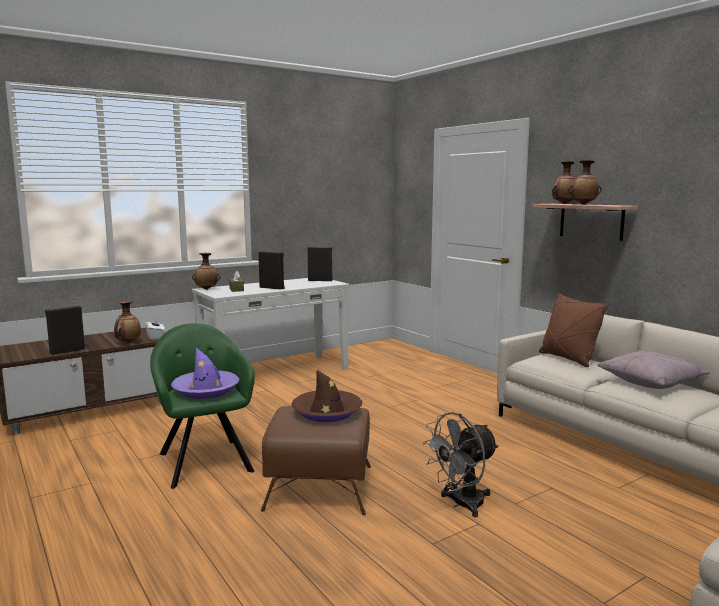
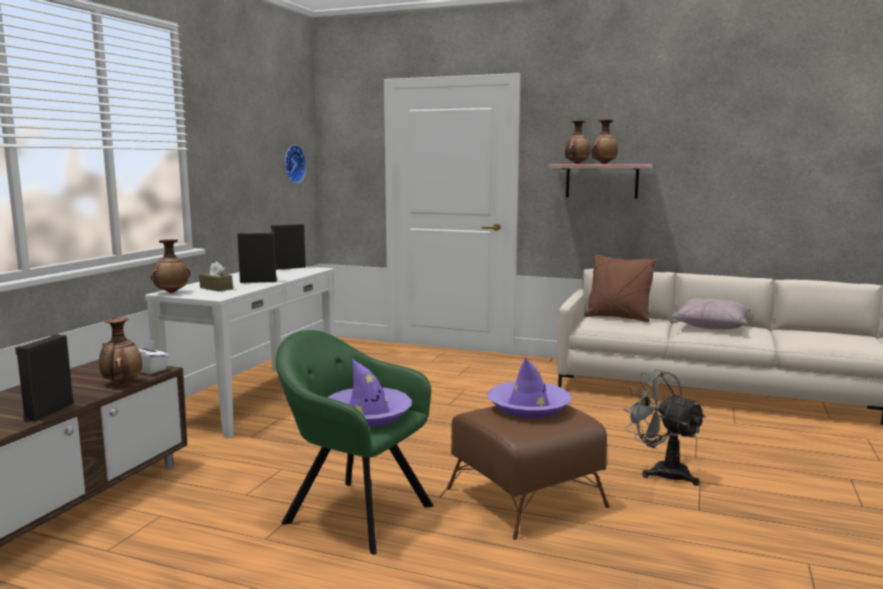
camera: 35 degrees left, 0 degrees up
brown hat [291,370,362,422] -> purple hat [487,357,572,418]
grey fan [422,412,499,517] -> grey fan turned 120 degrees clockwise [623,369,706,486]
none -> wall clock [285,145,306,184]

